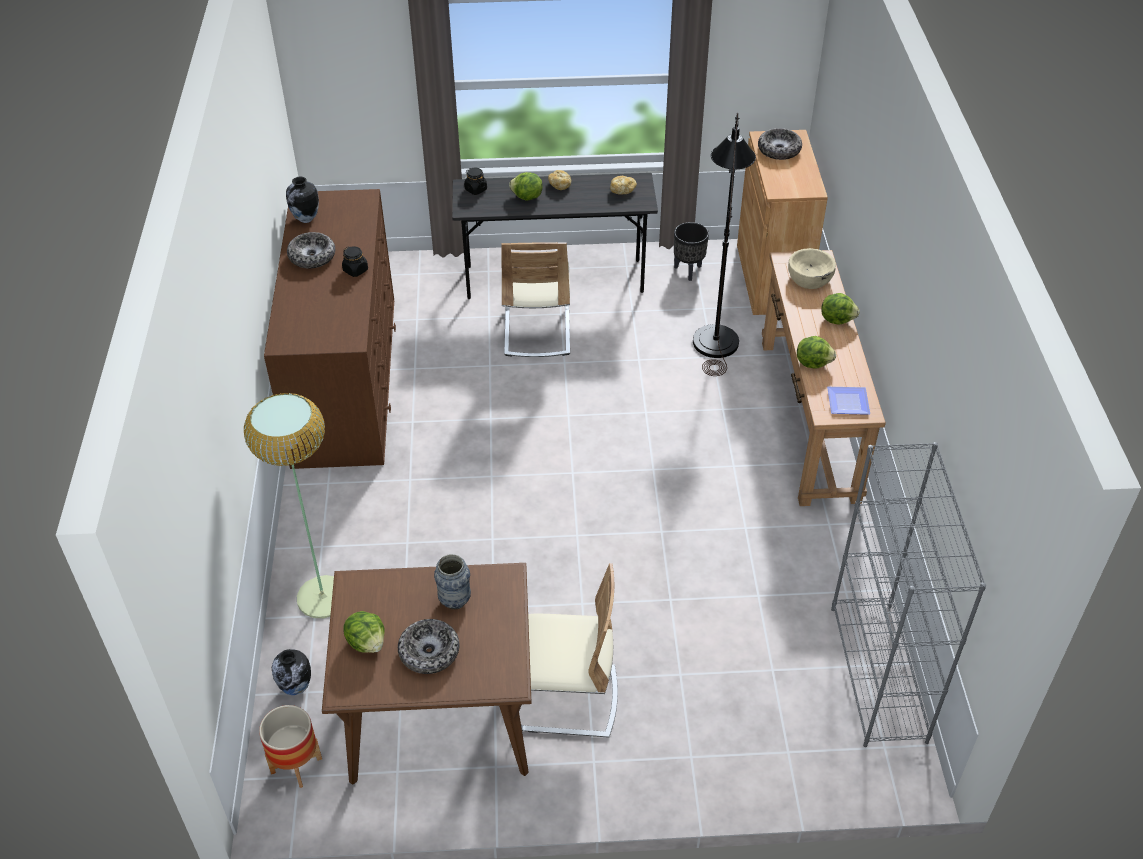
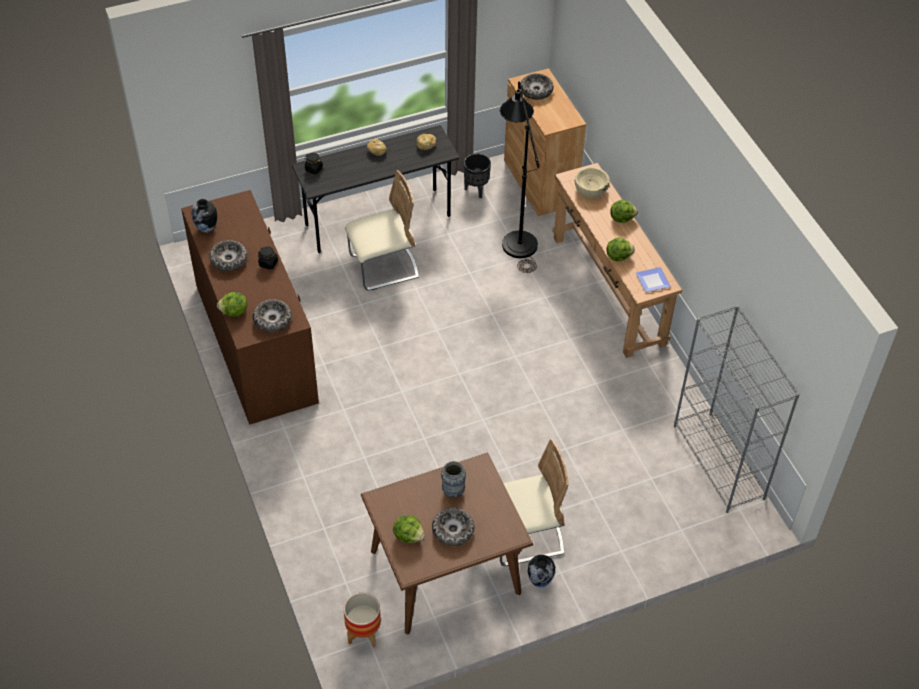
camera: 20 degrees left, 5 degrees up
floor lamp [244,393,334,618] -> none
vase [272,649,311,695] -> vase moved to [528,555,555,587]
beige chair [501,242,570,357] -> beige chair turned 90 degrees counterclockwise [345,170,419,290]
lettuce [509,172,543,201] -> lettuce moved to [217,292,247,317]
none -> bowl [253,299,292,332]

